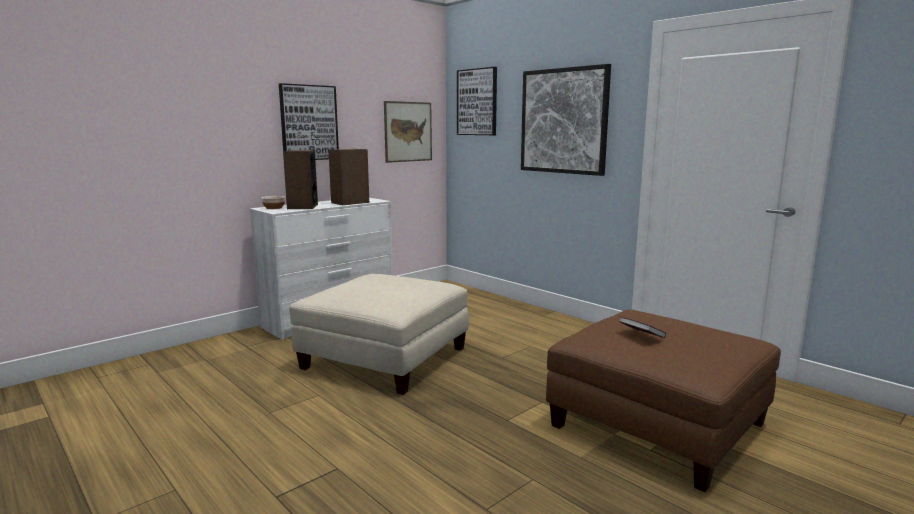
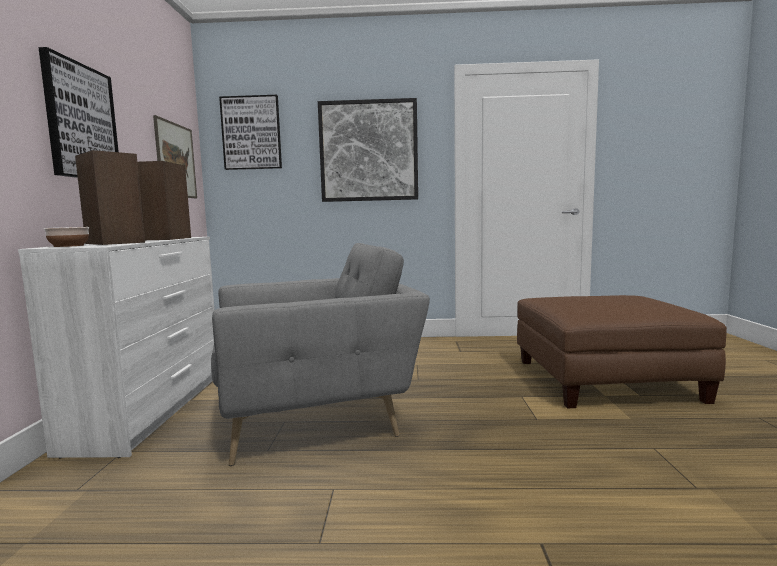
camera: 45 degrees left, 5 degrees down
beige ottoman [289,274,469,395] -> grey armchair [211,243,430,466]
book [619,317,666,338] -> none

